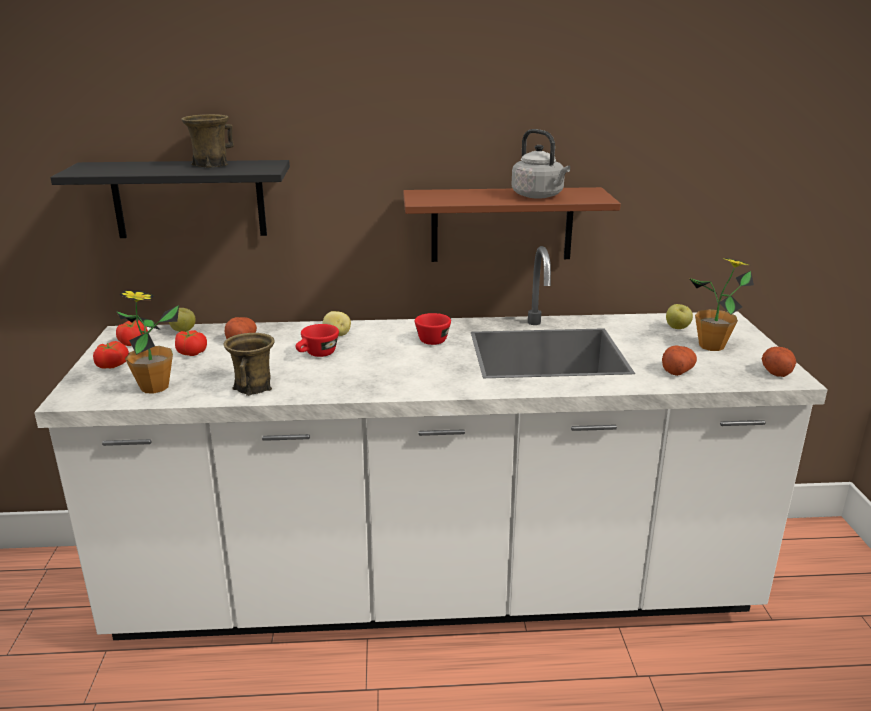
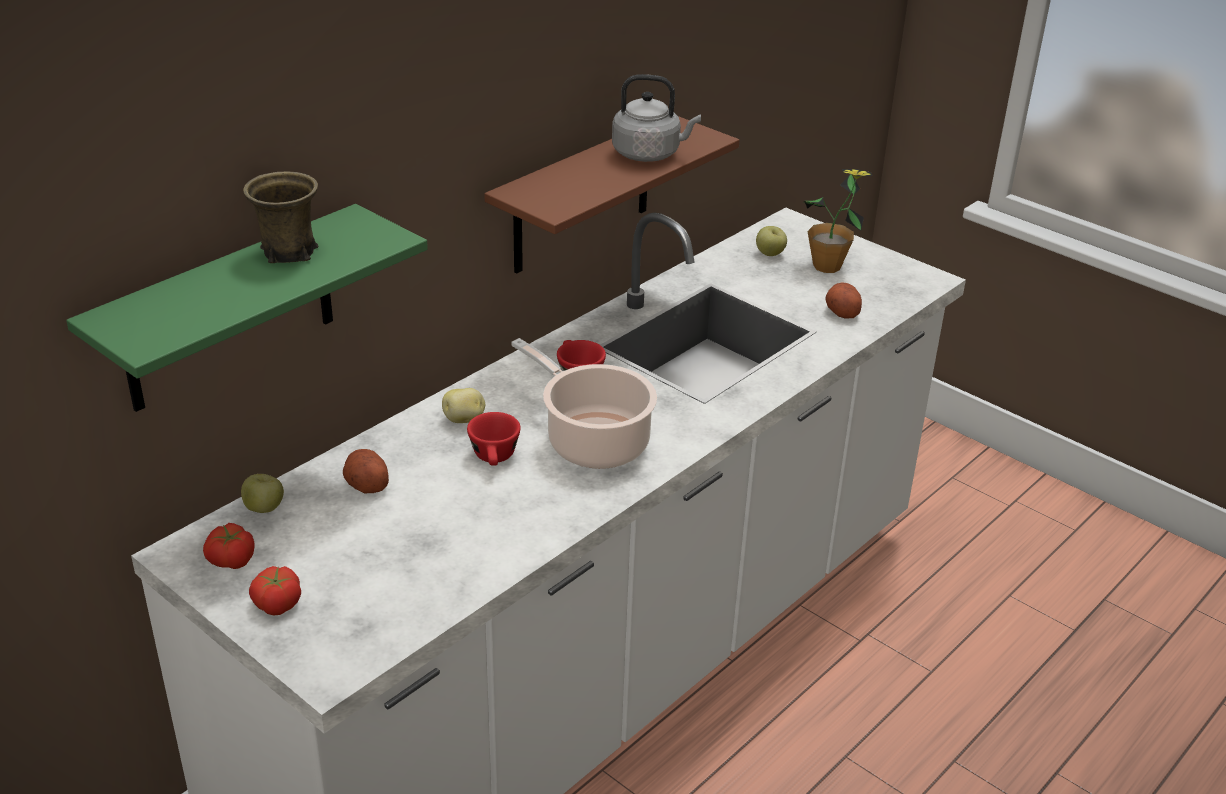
camera: 45 degrees left, 10 degrees up
black shelf [50,160,290,238] -> green shelf [66,204,428,412]
potted plant [116,291,179,394] -> none
tomato [175,330,207,356] -> none
brown mug [223,333,275,396] -> none
potato [762,347,796,377] -> none
none -> cooking pot [512,338,657,469]

